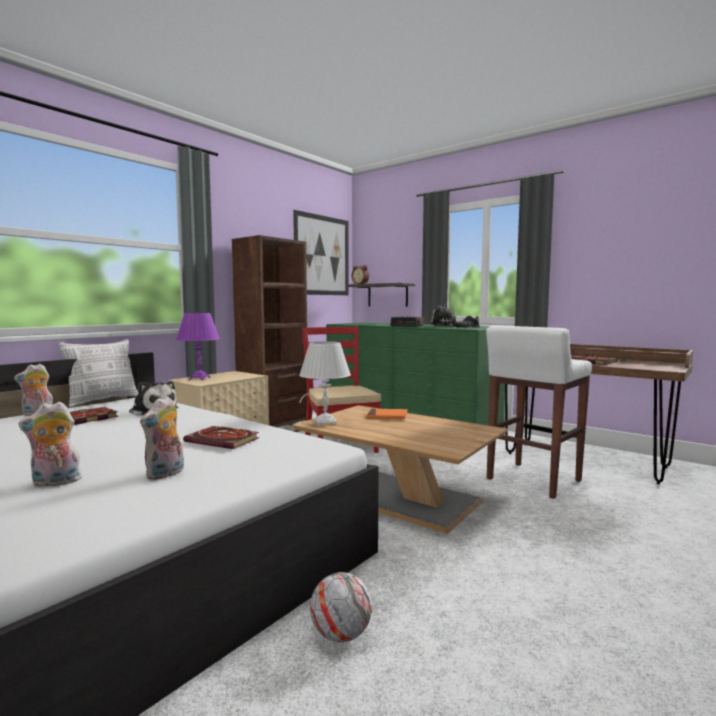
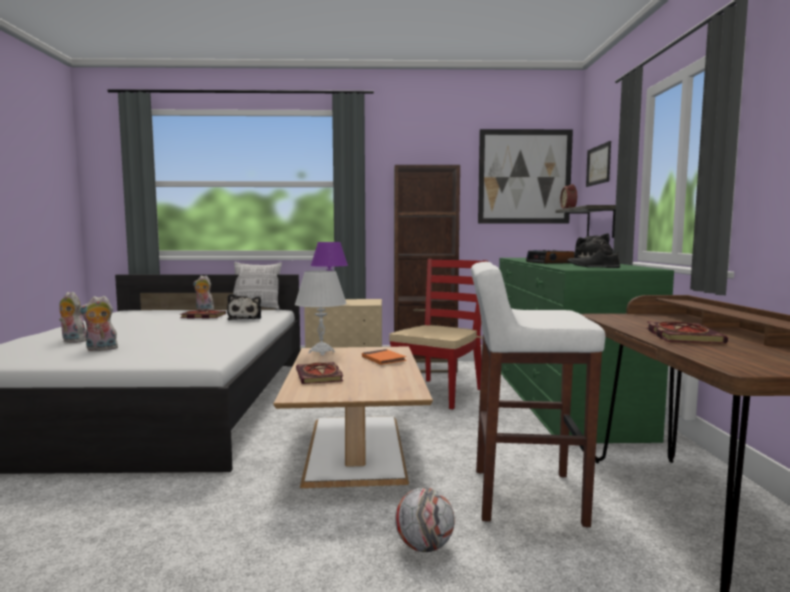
camera: 50 degrees right, 0 degrees up
book [183,426,259,449] -> book moved to [296,362,343,384]
football [310,572,372,642] -> football moved to [395,488,455,552]
none -> picture [586,141,611,187]

